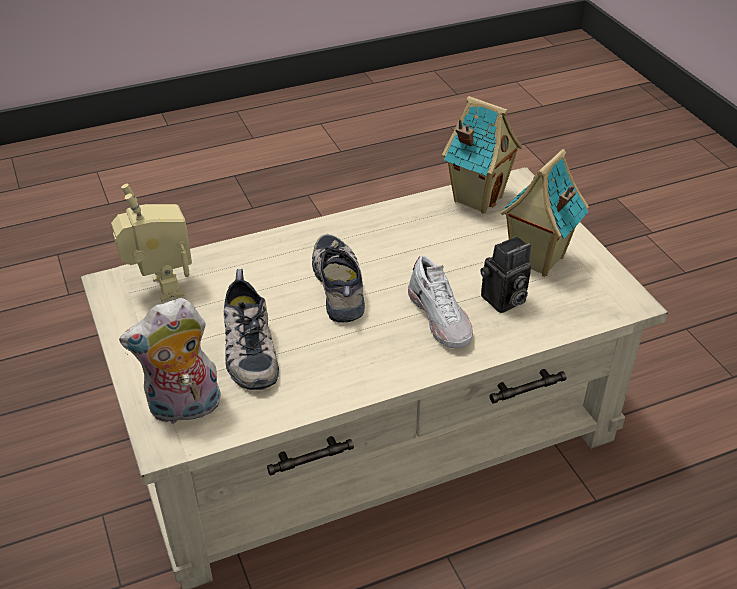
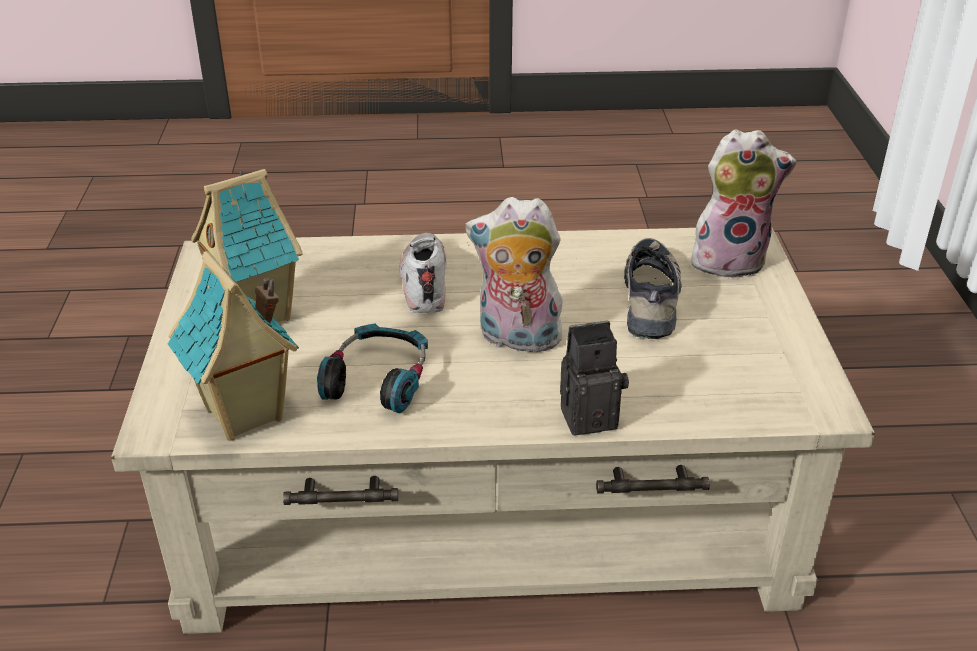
camera: 160 degrees left, 5 degrees down
toy robot [111,184,192,302] -> none
shoe [312,234,365,323] -> plush toy [465,197,566,353]
camera [480,236,531,313] -> camera moved to [560,321,629,436]
none -> headphones [317,323,428,413]

